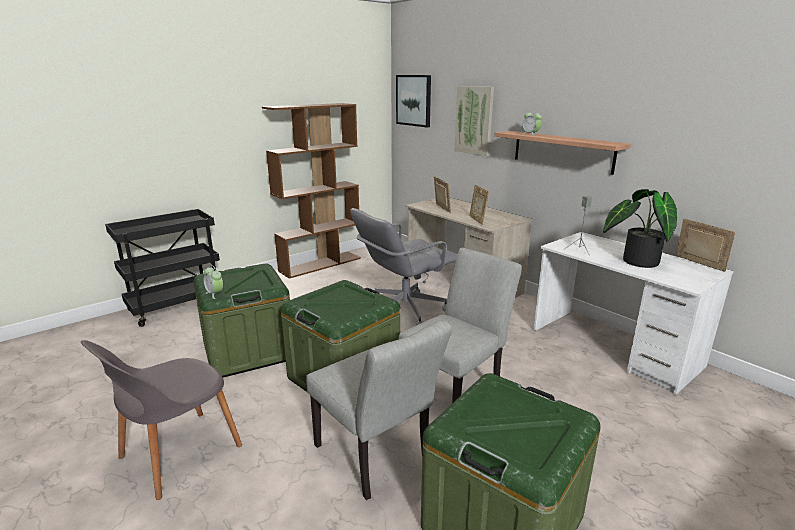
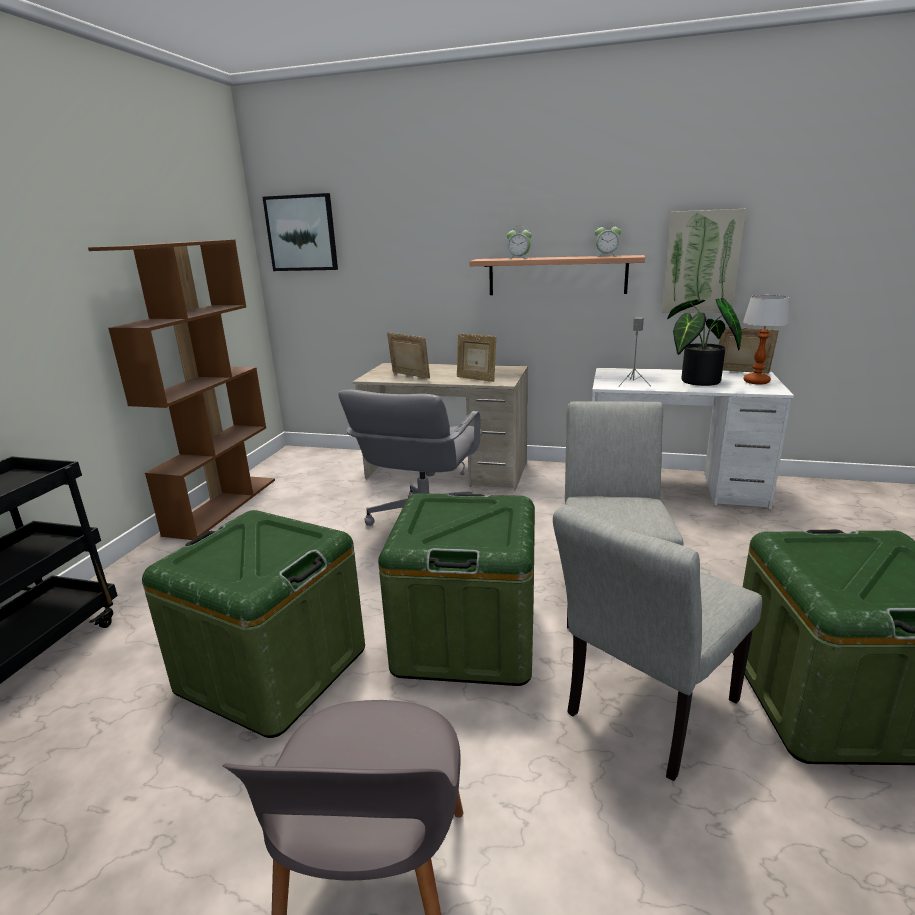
camera: 35 degrees left, 0 degrees up
alarm clock [204,265,223,299] -> alarm clock moved to [595,222,621,257]
grey chair [306,320,452,500] -> grey chair turned 120 degrees clockwise [553,505,762,781]
picture [454,86,494,156] -> picture moved to [662,209,746,313]
none -> table lamp [743,295,789,384]

